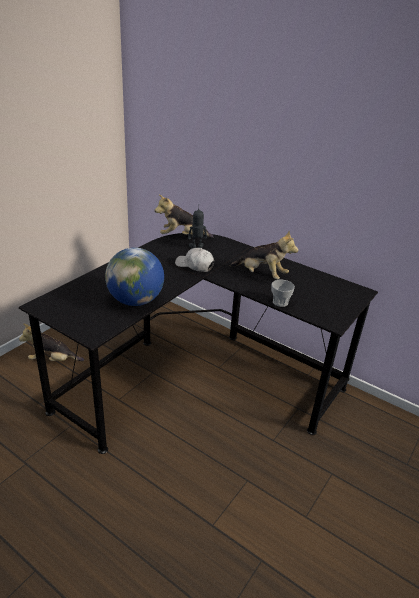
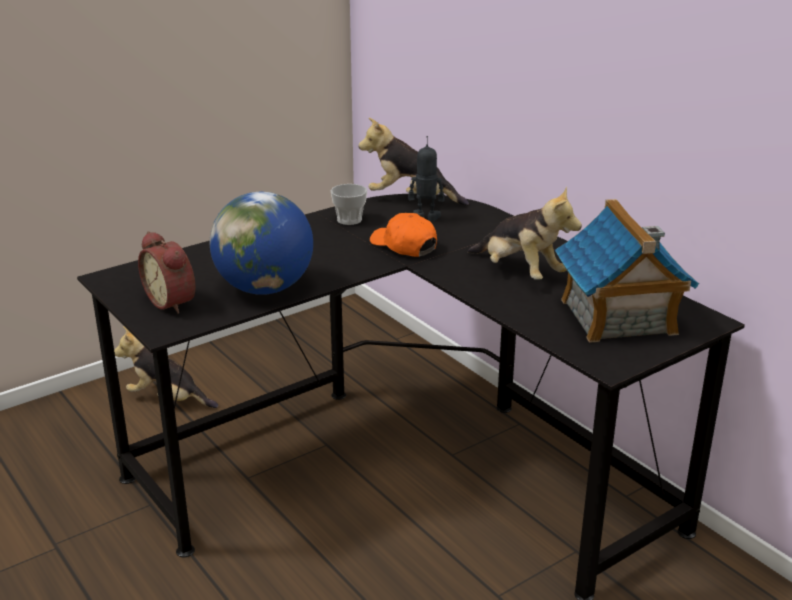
camera: 20 degrees right, 5 degrees down
white cap [175,248,214,272] -> orange cap [370,213,437,257]
cup [271,280,295,307] -> cup moved to [331,184,367,225]
none -> alarm clock [138,231,195,314]
none -> toy house [555,199,699,343]

